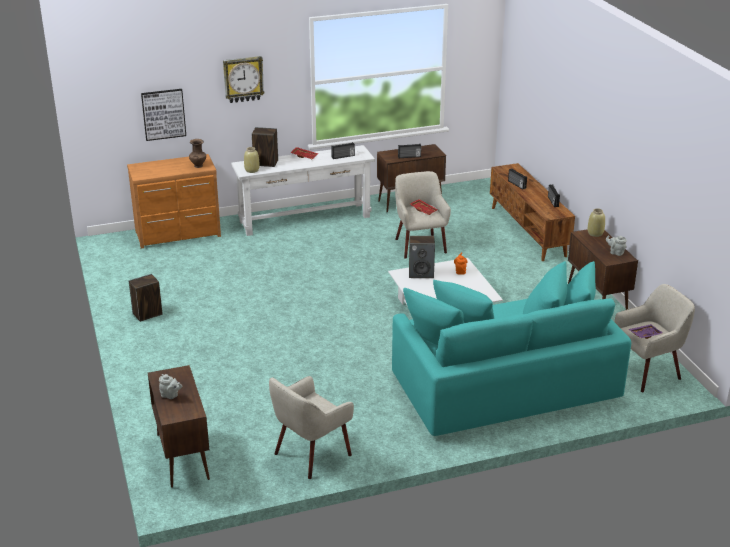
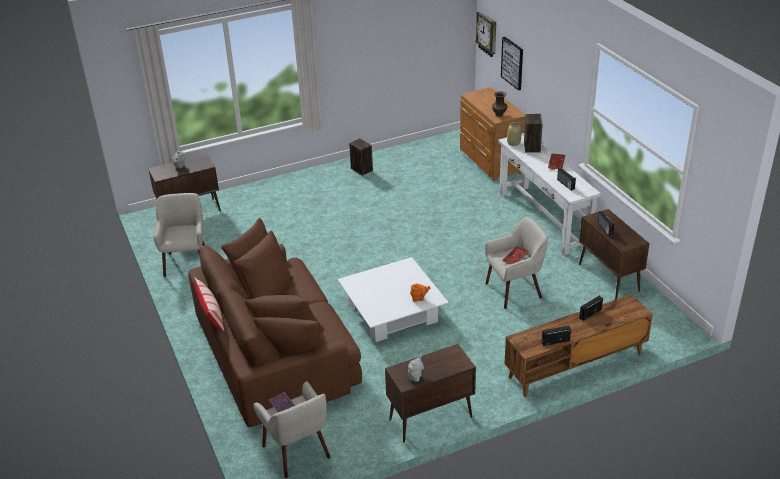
camera: 85 degrees right, 5 degrees up
wall clock [223,56,264,103] -> wall clock moved to [475,11,496,57]
beige armchair [269,376,354,479] -> beige armchair turned 45 degrees clockwise [153,193,205,277]
turquoise sofa [392,261,631,436] -> brown sofa [188,218,362,427]
speaker [409,236,435,278] -> none
beige vase [588,208,605,237] -> none
none -> pillow [194,277,224,331]

